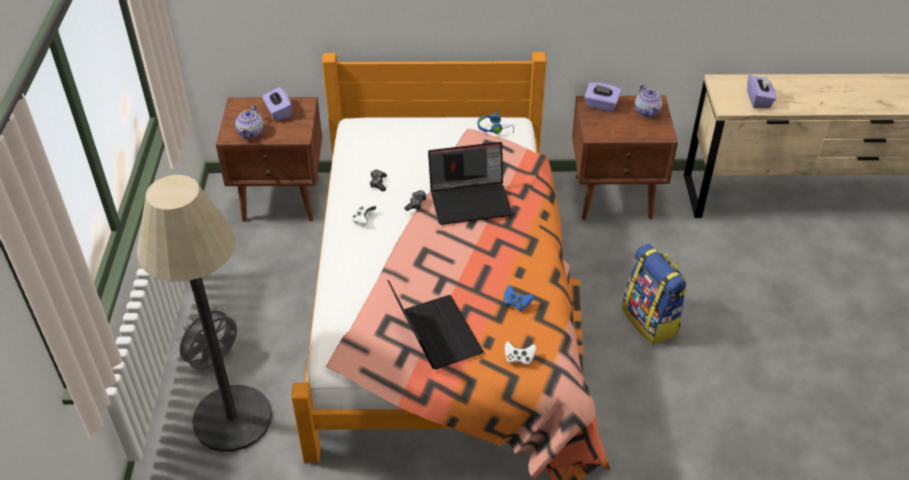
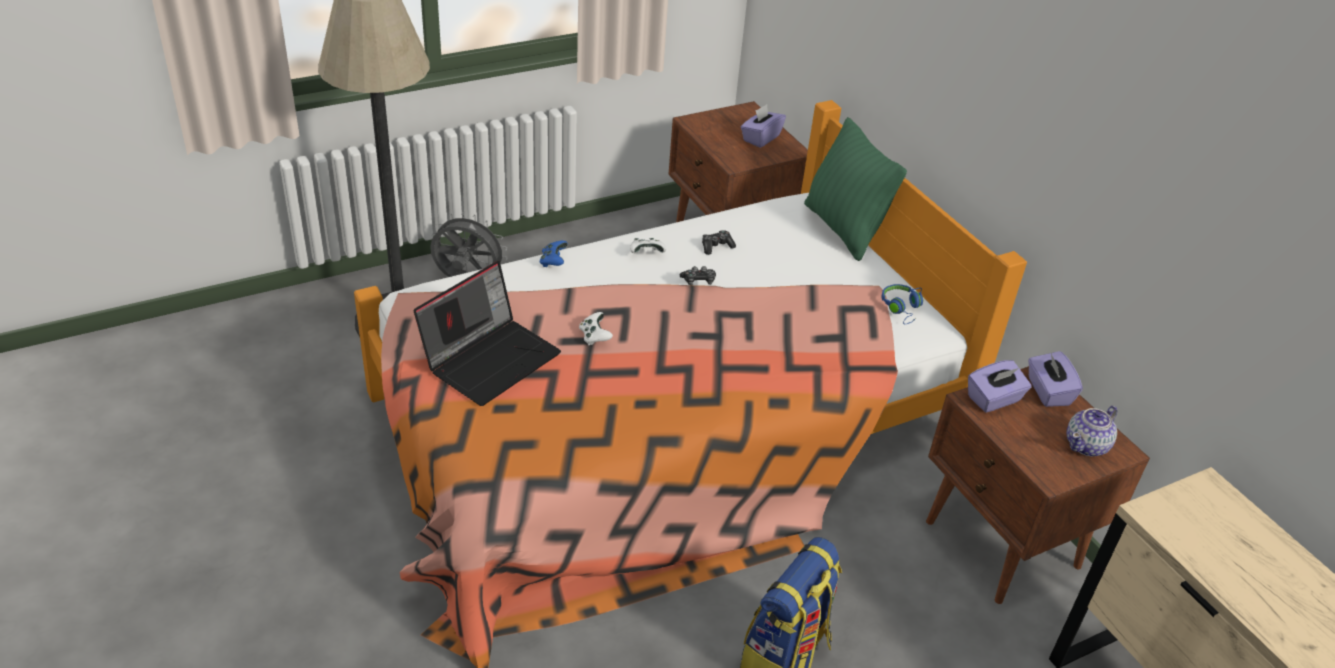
camera: 60 degrees right, 5 degrees down
teapot [235,105,264,139] -> none
laptop [428,142,513,225] -> none
blue game controller [503,285,534,311] -> blue game controller moved to [540,241,568,267]
white game controller [505,341,536,365] -> white game controller moved to [579,312,613,345]
purple tissue box [747,75,776,108] -> purple tissue box moved to [968,360,1032,412]
none -> green pillow [804,117,907,261]

